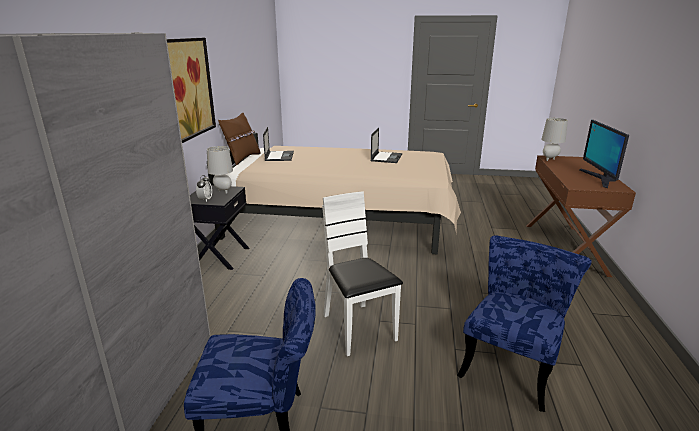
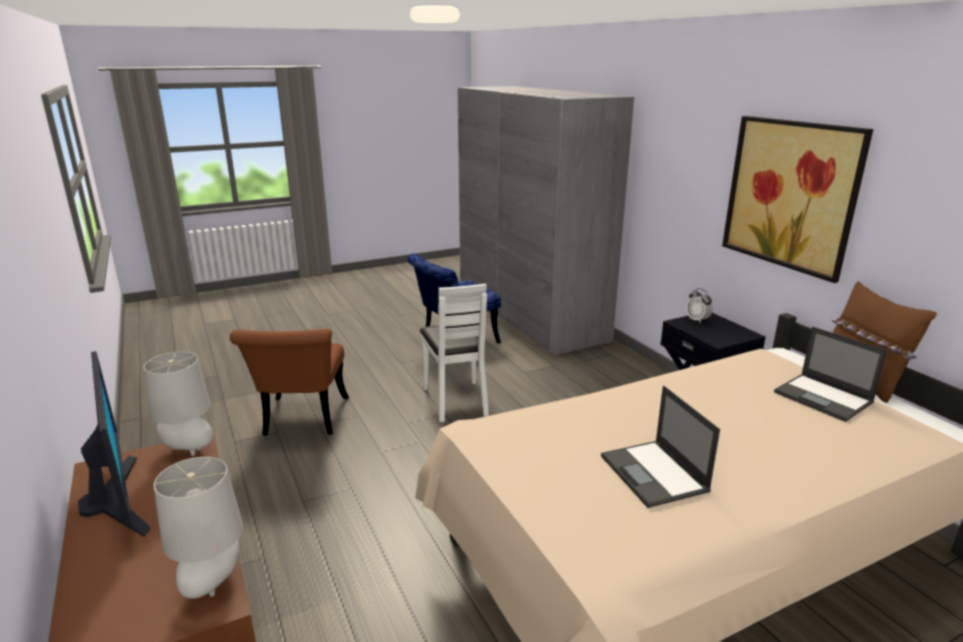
camera: 145 degrees right, 0 degrees up
grey table lamp [207,146,233,194] -> grey table lamp moved to [143,352,213,456]
white chair [322,191,403,356] -> white chair turned 45 degrees clockwise [420,284,489,422]
blue chair [457,235,592,412] -> brown chair [230,329,349,436]

